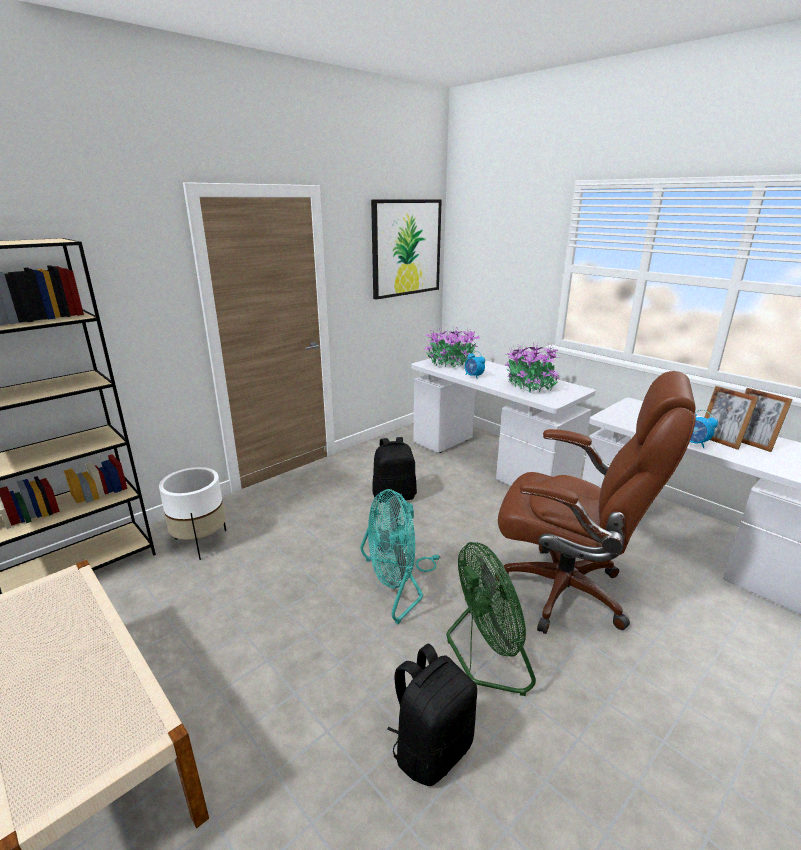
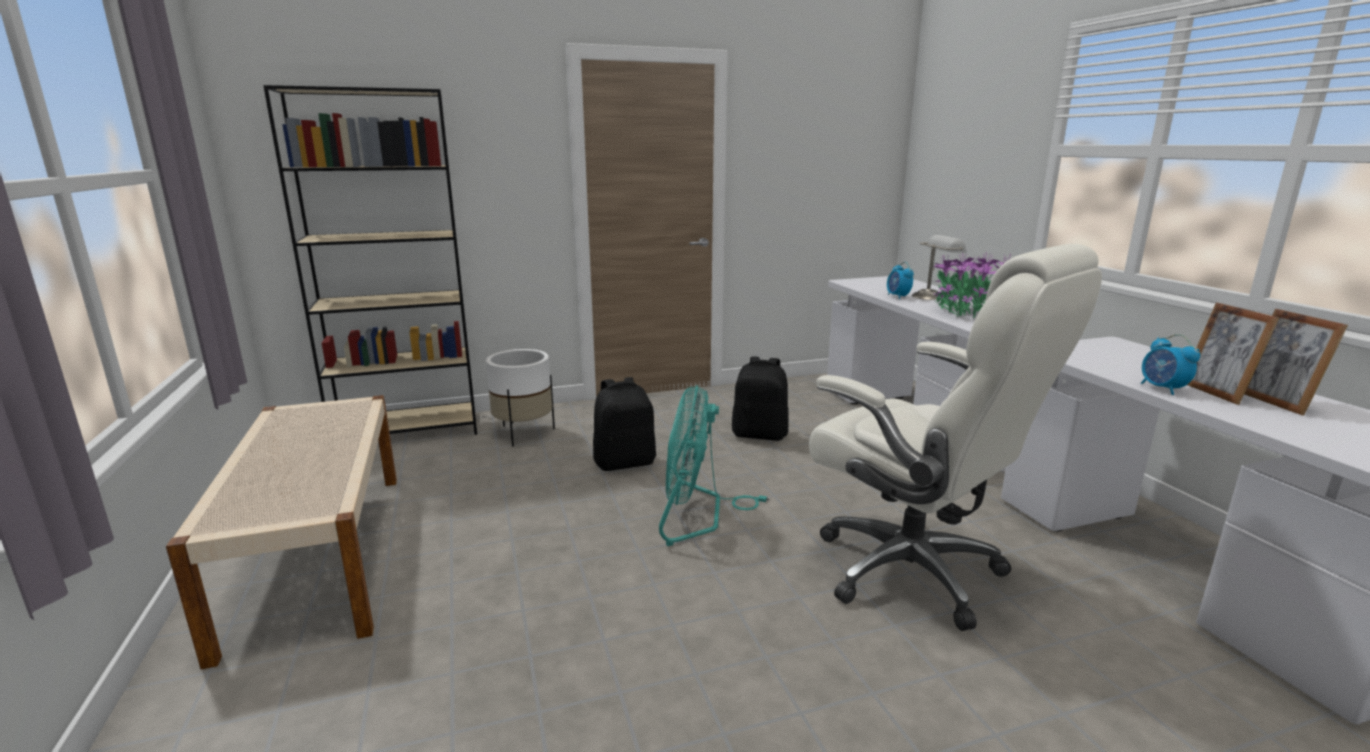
camera: 25 degrees right, 5 degrees down
picture [371,199,442,300] -> none
black backpack [387,644,477,786] -> black backpack moved to [593,377,656,471]
potted plant [425,326,480,368] -> none
green fan [446,542,536,696] -> none
brown office chair [495,371,696,634] -> white office chair [809,244,1102,631]
none -> white table lamp [911,235,966,300]

